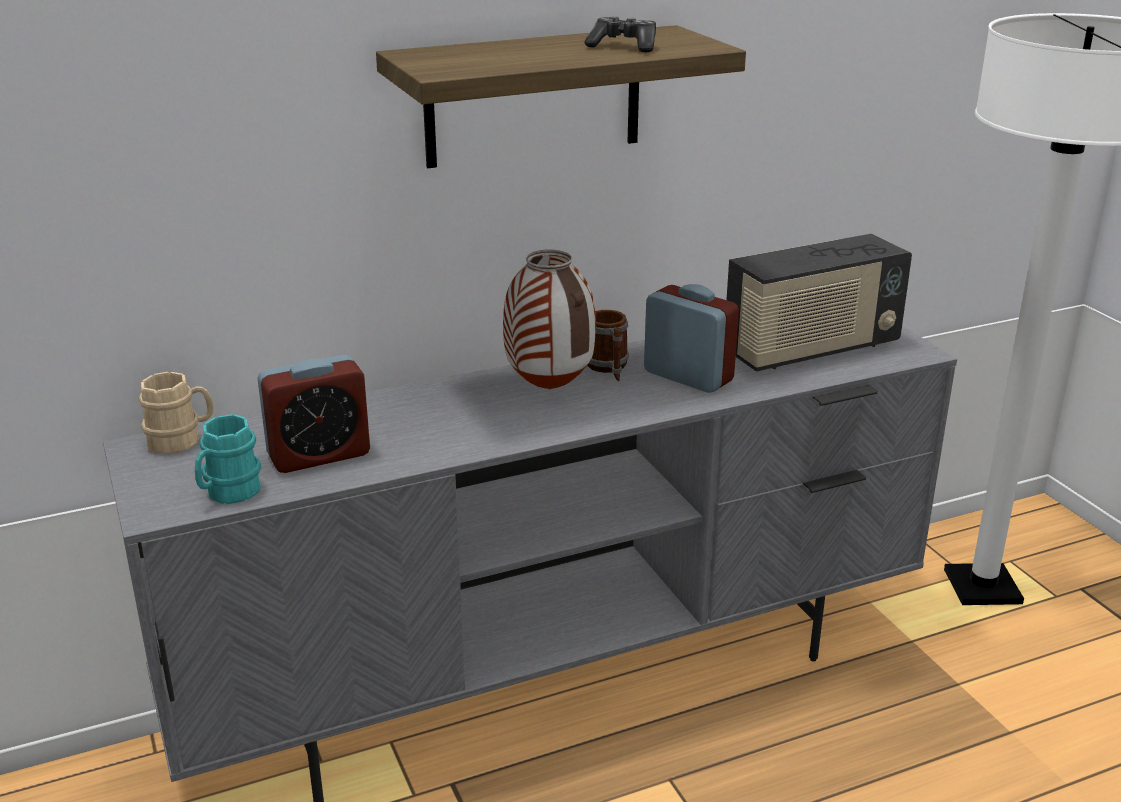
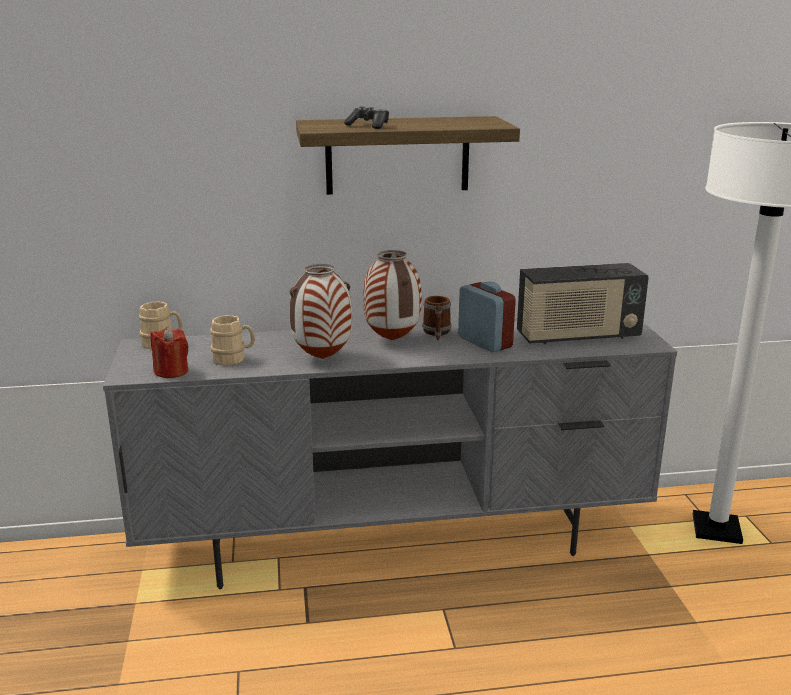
camera: 15 degrees right, 5 degrees down
turquoise mug [195,414,261,504] -> red candle [150,327,189,378]
alarm clock [257,355,370,473] -> beige mug [210,315,255,366]
game controller [585,16,656,52] -> game controller moved to [344,106,389,129]
none -> vase [289,264,352,359]

